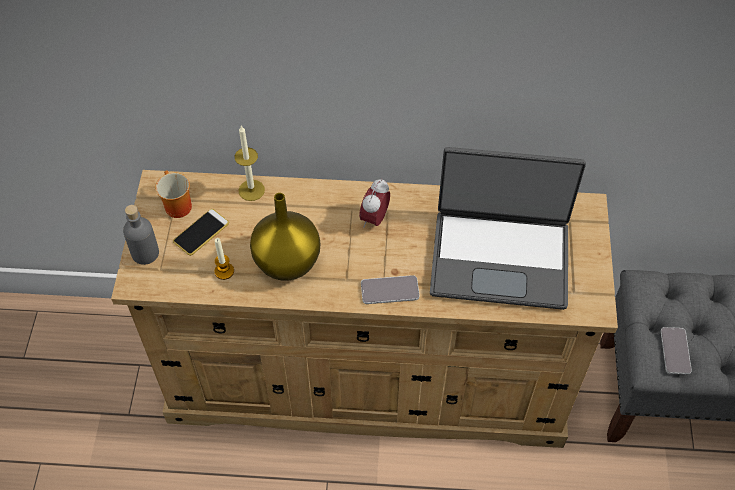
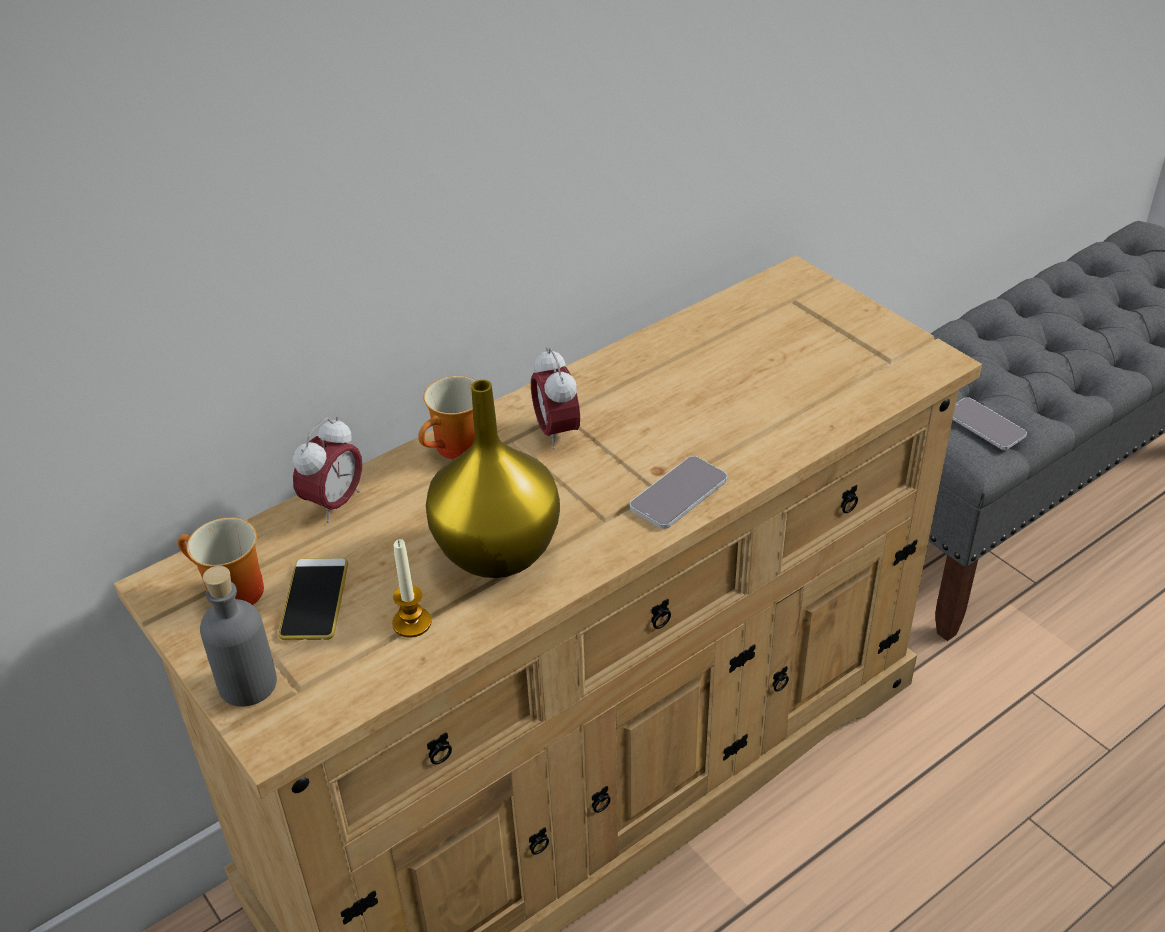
camera: 40 degrees left, 15 degrees down
candle [235,126,265,201] -> alarm clock [293,417,362,523]
laptop [430,147,586,310] -> none
none -> mug [418,376,477,459]

